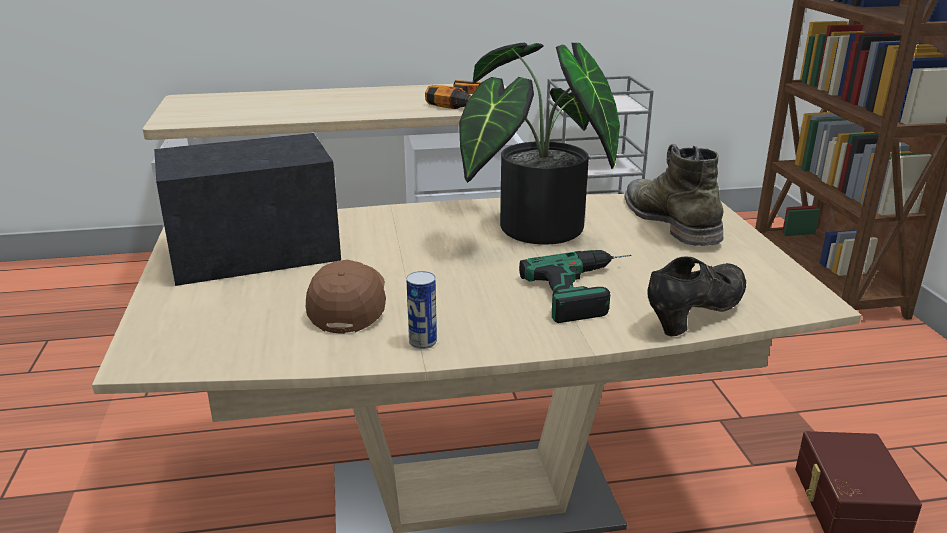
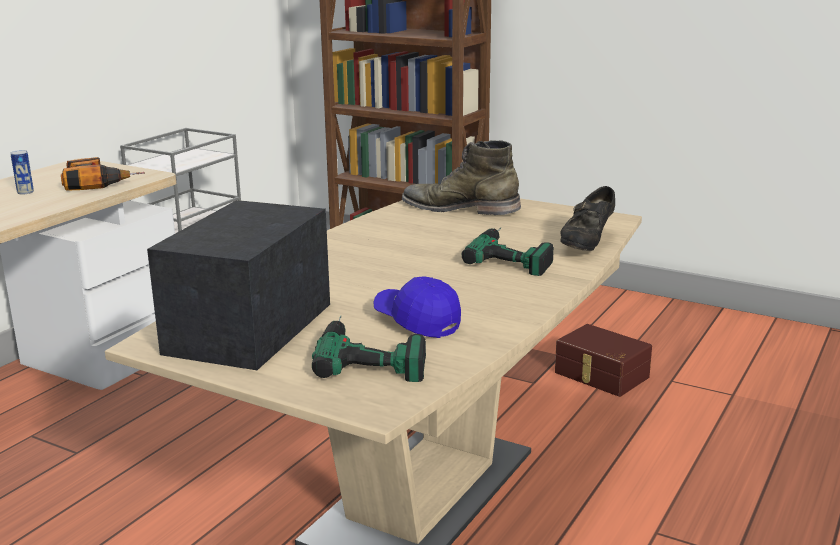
camera: 50 degrees left, 5 degrees down
brown cap [306,260,386,334] -> blue cap [373,276,461,338]
can [406,271,437,349] -> can moved to [10,150,34,194]
potted plant [459,43,620,245] -> none
black shoe [647,256,746,336] -> black shoe turned 150 degrees counterclockwise [560,186,615,251]
none -> power drill [312,316,426,382]

